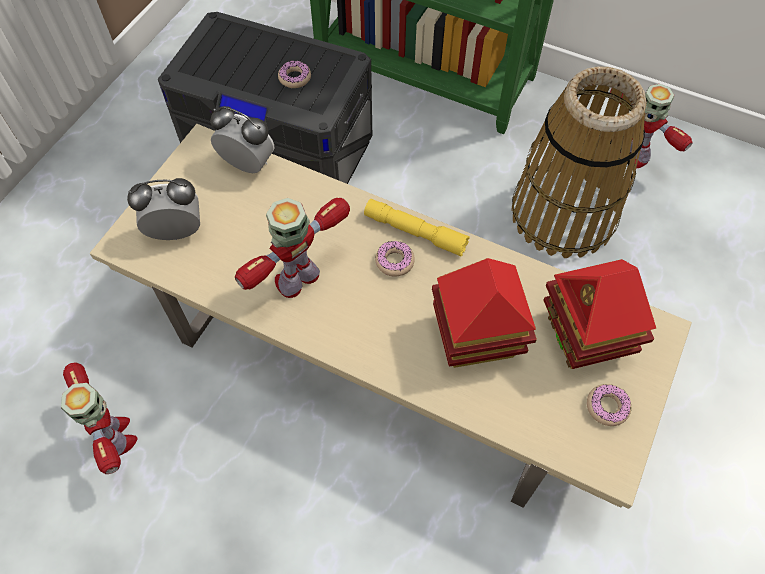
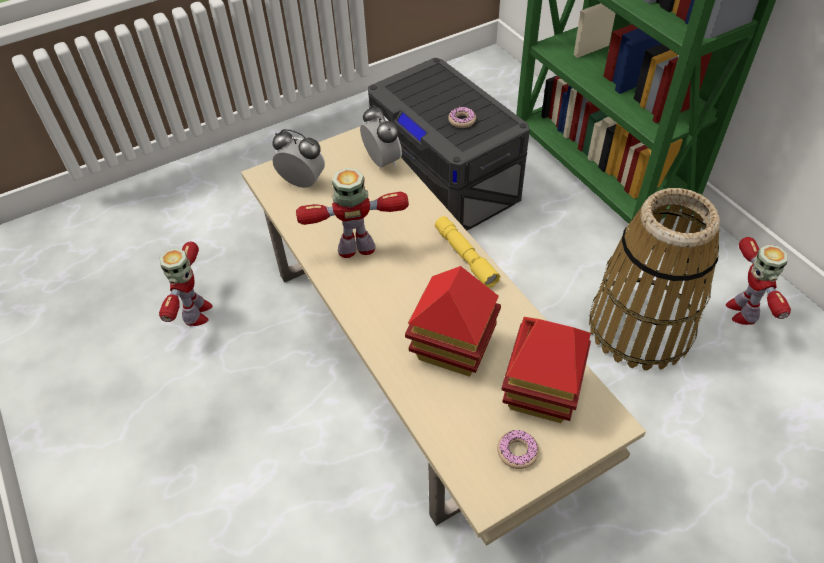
camera: 35 degrees right, 10 degrees down
donut [375,241,415,277] -> none

